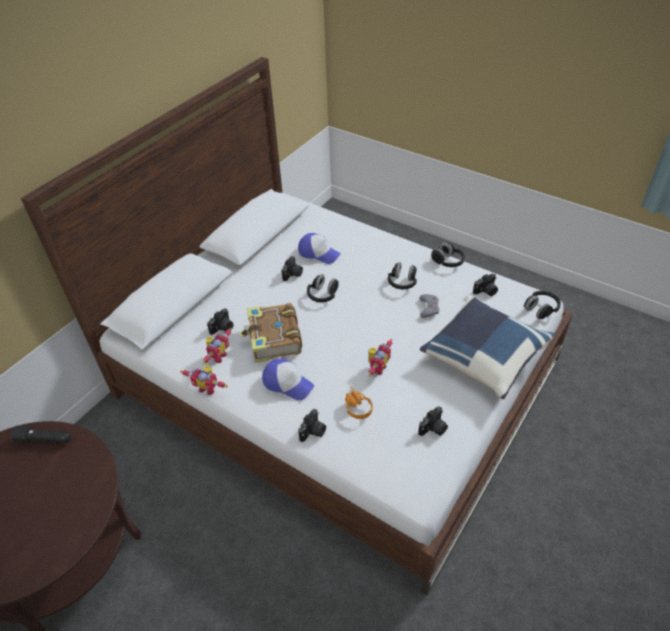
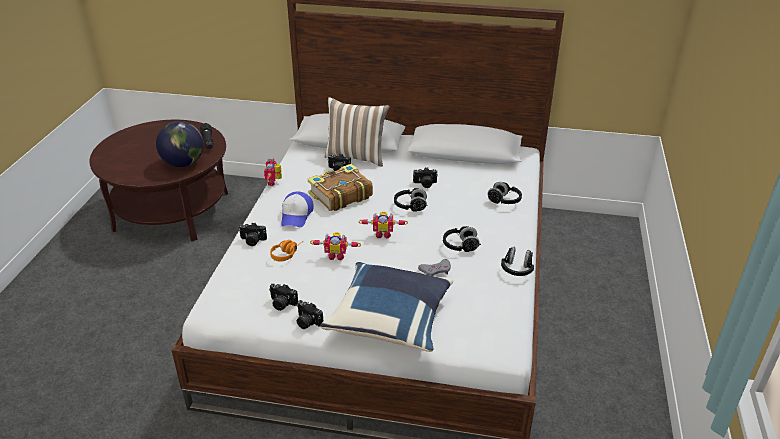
camera: 65 degrees right, 10 degrees down
toy robot [203,328,232,365] -> toy robot moved to [359,211,408,238]
cap [298,233,341,264] -> none
camera [473,274,498,296] -> camera moved to [297,300,323,329]
black headphones [523,291,561,319] -> black headphones moved to [488,182,522,204]
none -> globe [156,121,204,167]
none -> pillow [325,97,390,167]

